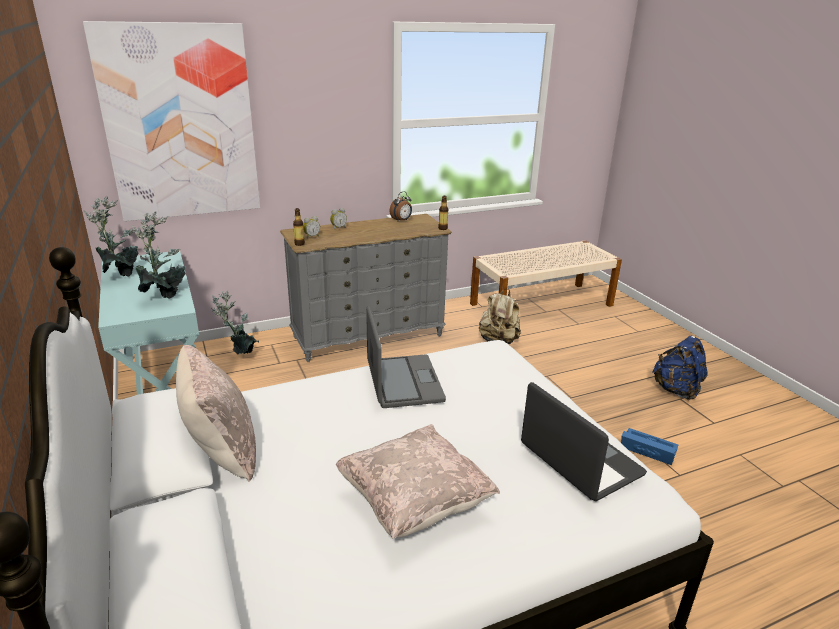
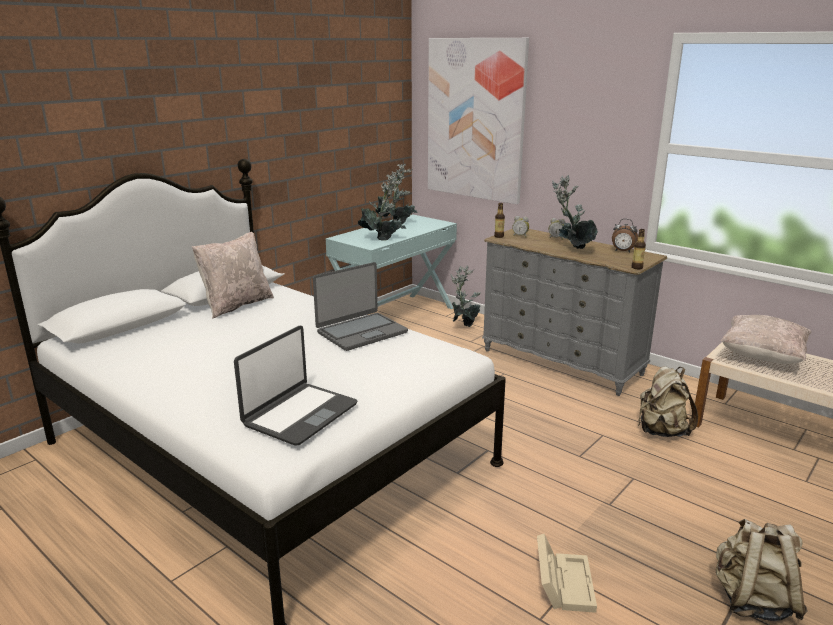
camera: 65 degrees right, 5 degrees down
beige pillow [336,424,500,539] -> beige pillow moved to [720,315,812,364]
blue storage box [621,428,678,465] -> beige storage box [537,534,597,613]
blue backpack [653,336,708,400] -> beige backpack [716,519,808,621]
none -> potted plant [552,175,598,249]

